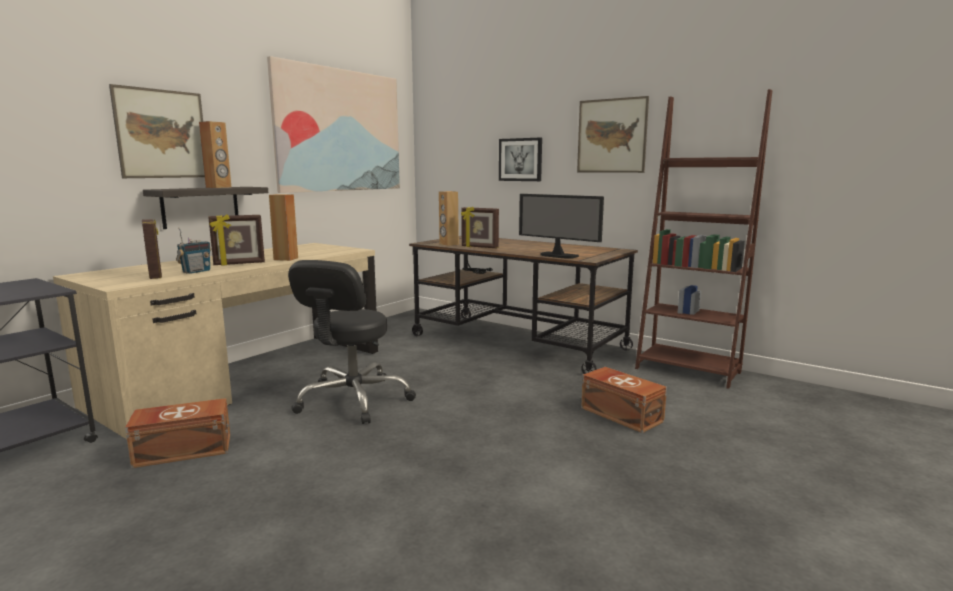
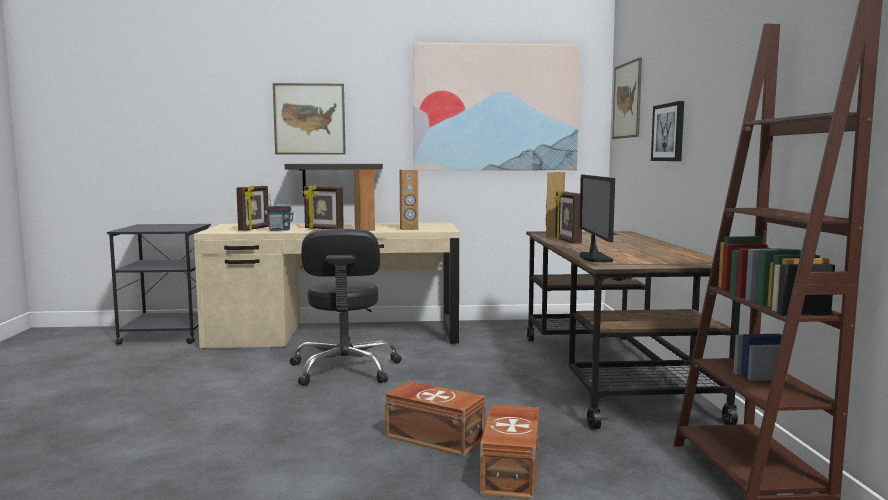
camera: 50 degrees right, 5 degrees down
brown storage box [125,398,230,468] -> brown storage box moved to [385,381,486,456]
brown speaker [199,121,232,188] -> brown speaker moved to [399,169,418,230]
black office chair [288,260,416,424] -> black office chair turned 75 degrees counterclockwise [290,229,402,386]
picture [577,96,649,173] -> picture moved to [612,57,642,139]

